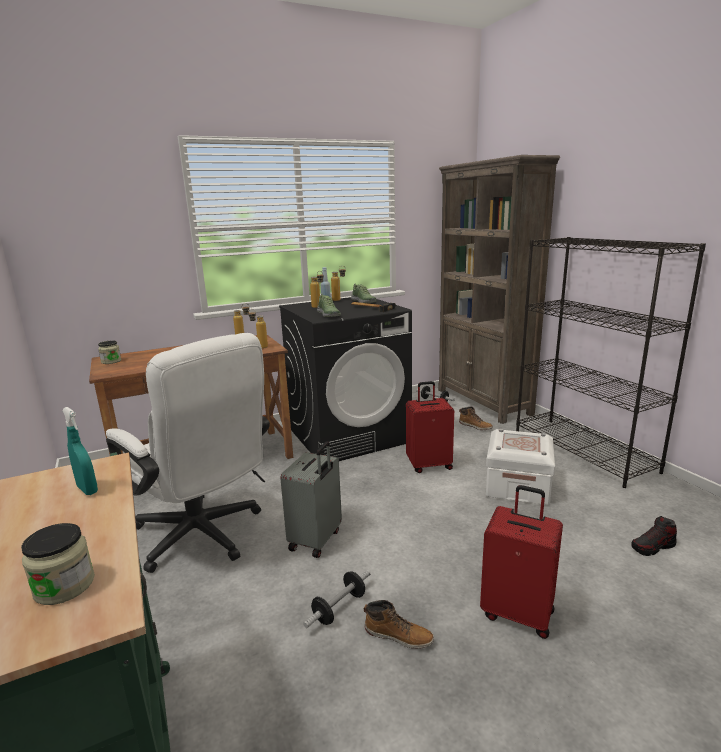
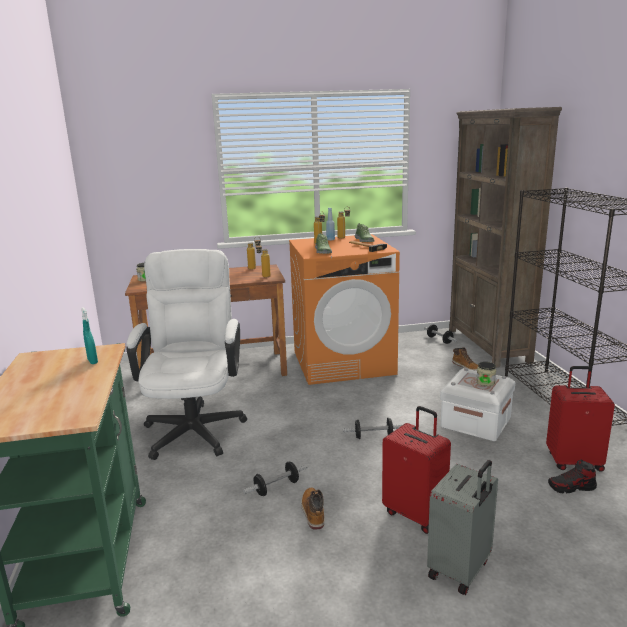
camera: 15 degrees right, 0 degrees up
jar [21,523,95,605] -> jar moved to [476,362,496,386]
white office chair [106,333,270,573] -> white office chair turned 150 degrees counterclockwise [127,249,247,460]
black washing machine [279,297,412,461] -> orange washing machine [289,234,400,385]
grey suitcase [280,441,342,558] -> grey suitcase moved to [427,460,498,595]
boot [363,600,434,649] -> boot turned 135 degrees counterclockwise [301,488,324,530]
red suitcase [406,381,454,473] -> red suitcase moved to [546,366,615,472]
none -> dumbbell [343,418,404,439]

